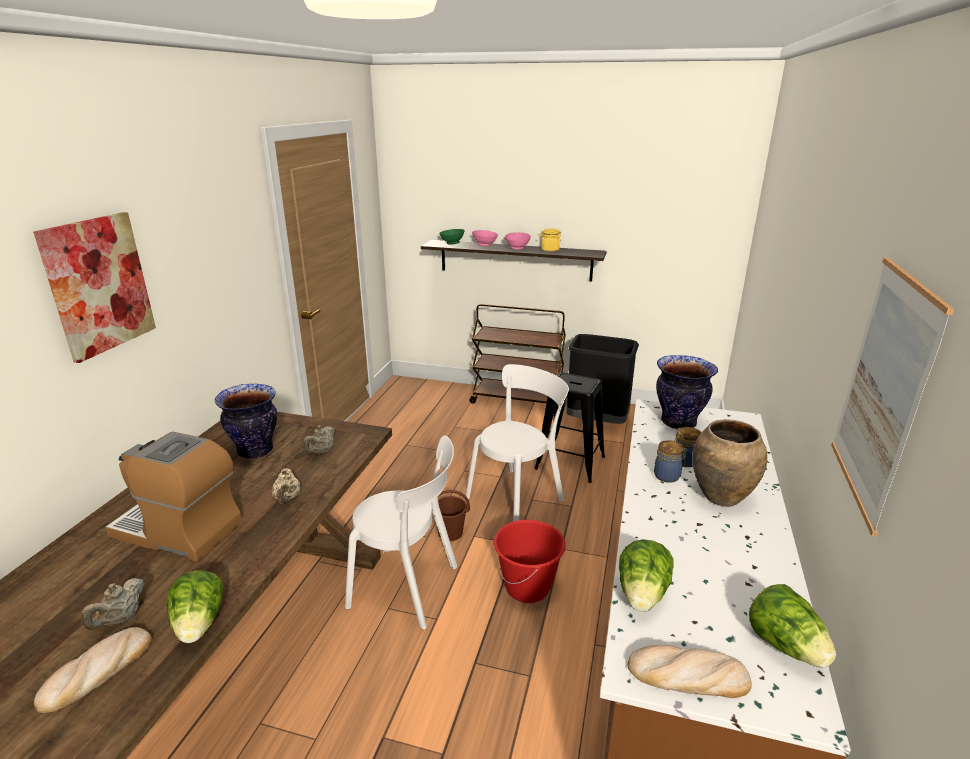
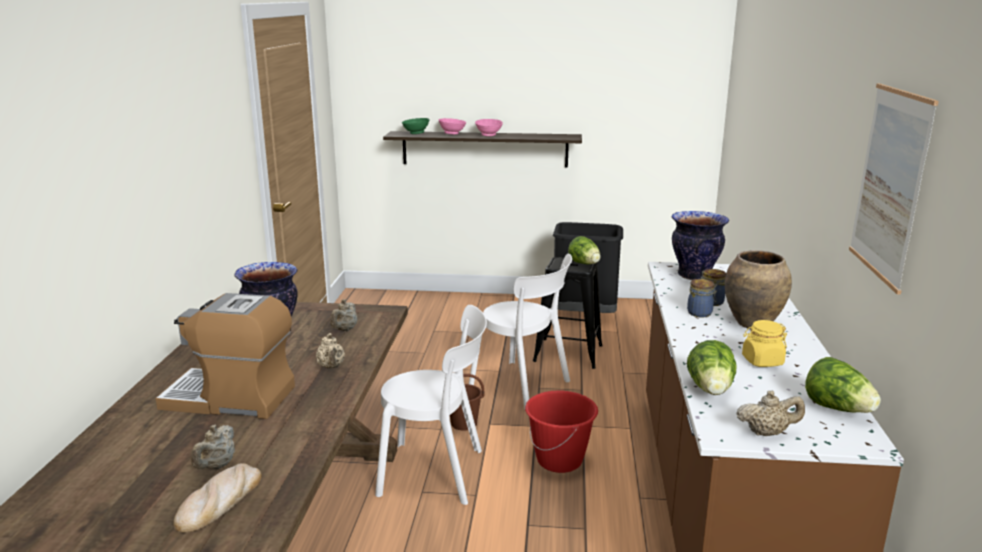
camera: 10 degrees left, 5 degrees down
picture [33,212,156,363] -> none
lettuce [166,570,224,643] -> lettuce moved to [568,236,601,264]
white chair [466,364,569,522] -> white chair turned 90 degrees clockwise [469,254,572,409]
brown cart [469,304,566,406] -> none
yellow jar [539,228,562,251] -> yellow jar moved to [742,320,787,367]
bread [628,645,752,698] -> beige teapot [737,390,805,436]

